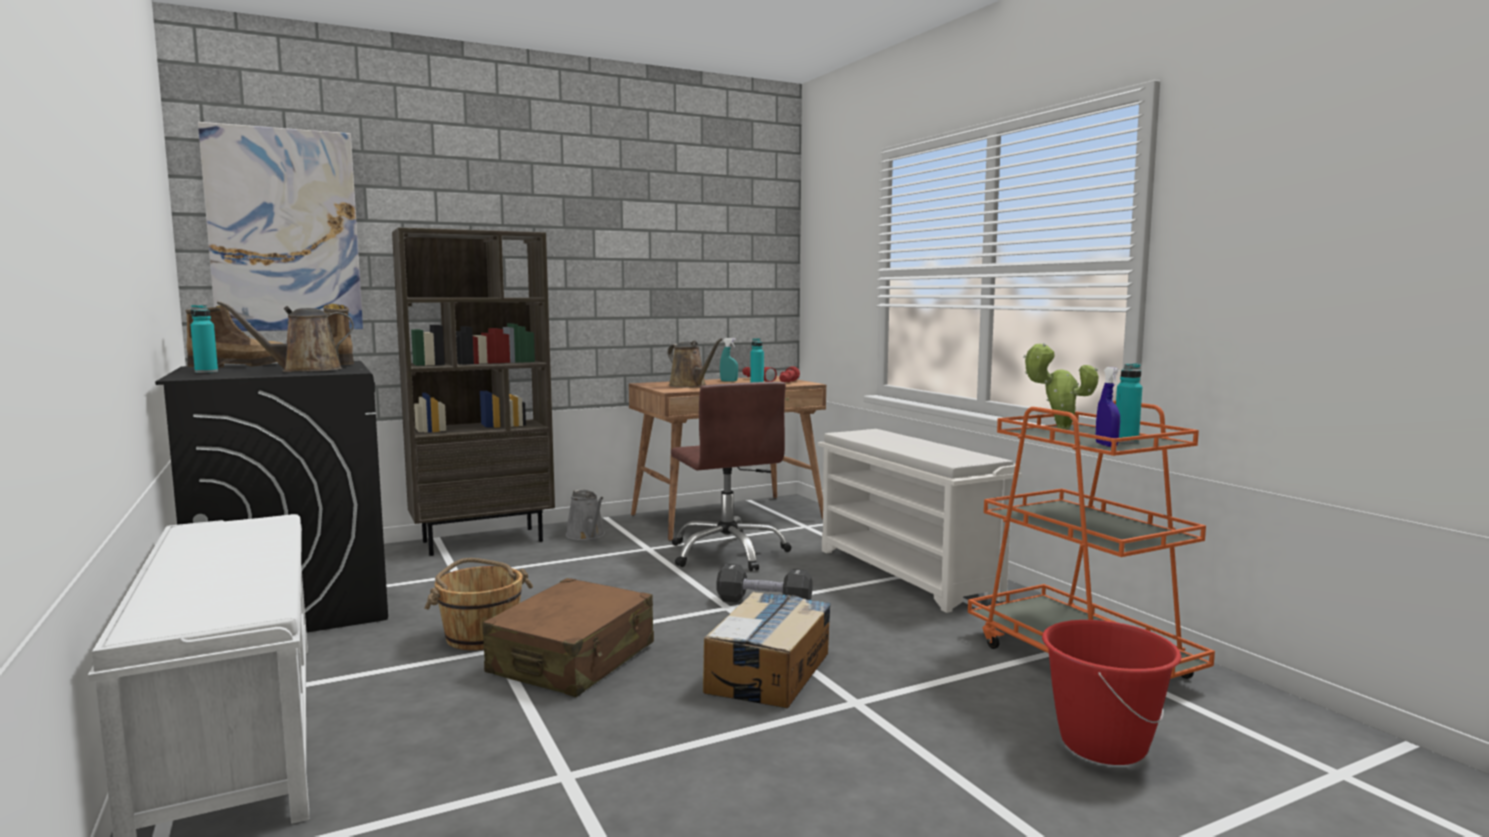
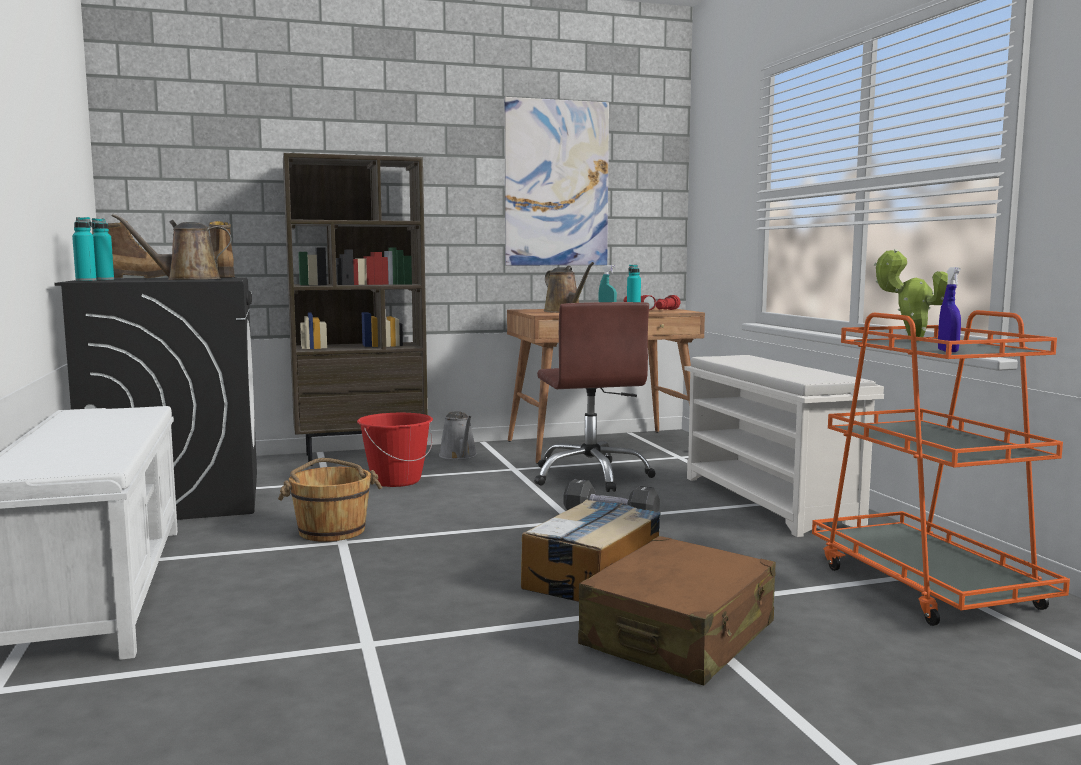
camera: 10 degrees right, 0 degrees up
picture [198,122,363,331] -> picture moved to [504,97,609,265]
brown suitcase [482,578,654,697] -> brown suitcase moved to [578,536,776,685]
red bucket [1042,620,1182,765] -> red bucket moved to [357,413,433,487]
turquoise bottle [1116,363,1142,444] -> turquoise bottle moved to [72,217,96,281]

